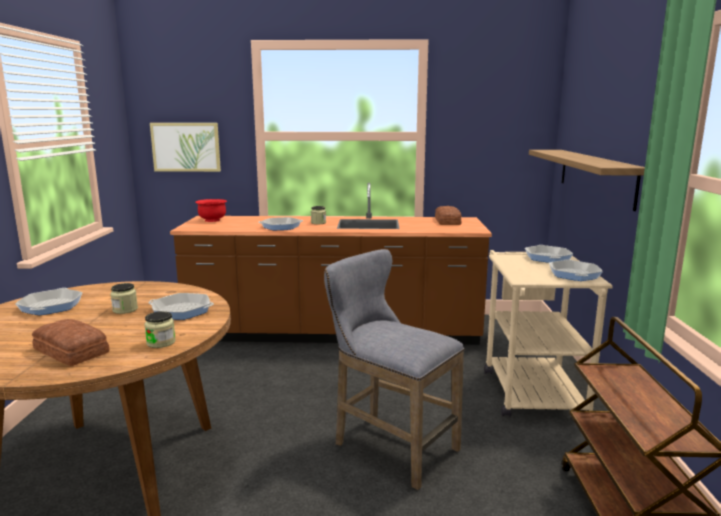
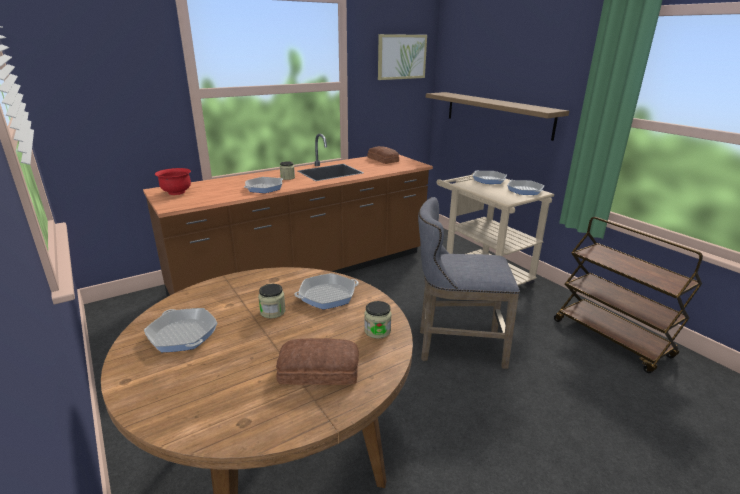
camera: 35 degrees left, 10 degrees up
picture [150,123,221,172] -> picture moved to [378,34,427,80]

